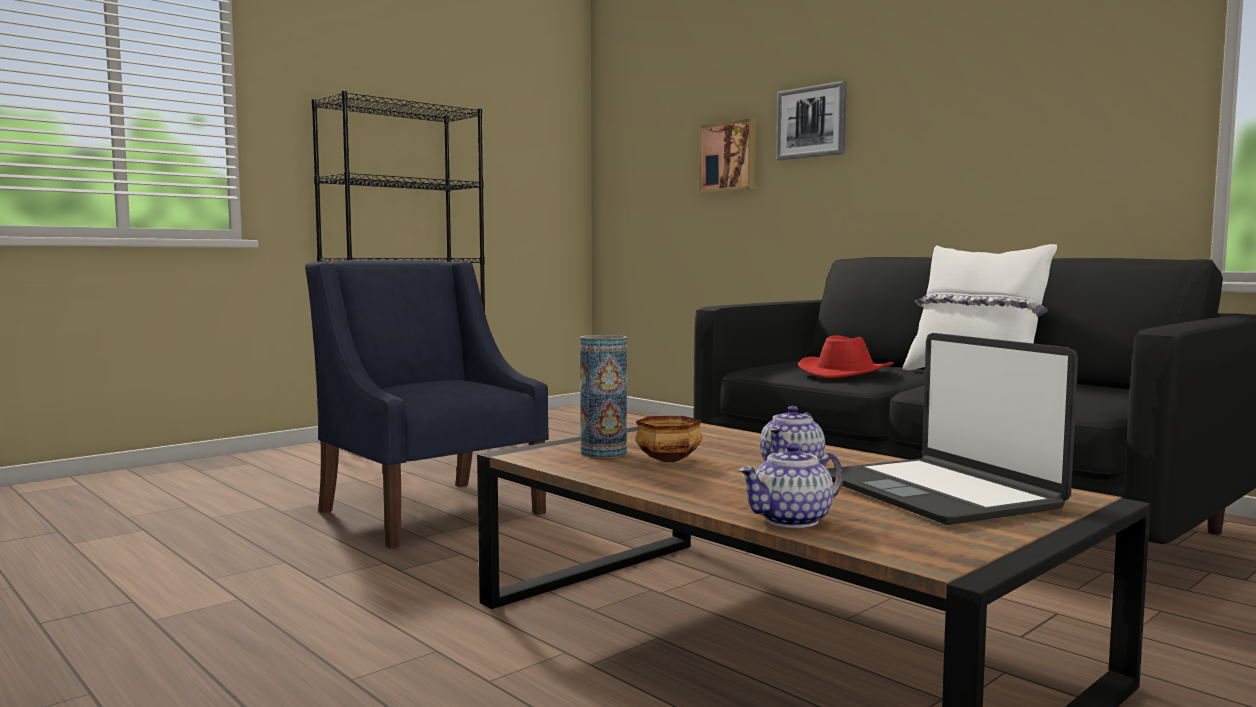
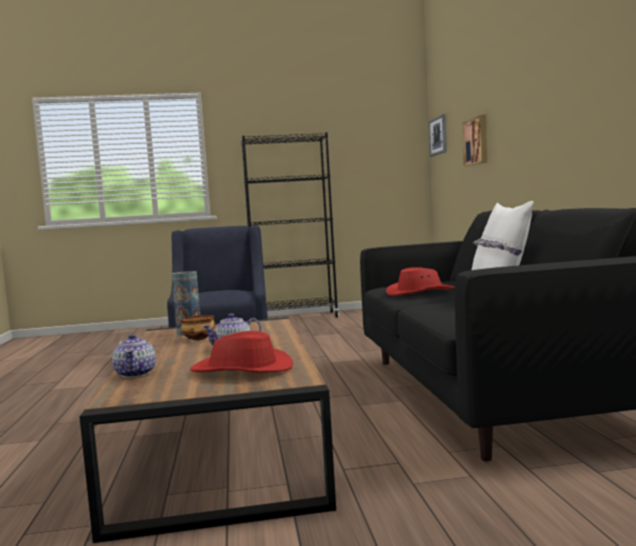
camera: 35 degrees right, 0 degrees up
teapot [738,443,843,528] -> teapot turned 105 degrees counterclockwise [112,334,156,378]
picture [776,81,847,160] -> picture moved to [428,114,447,157]
laptop [827,333,1078,525] -> red hat [190,331,293,373]

